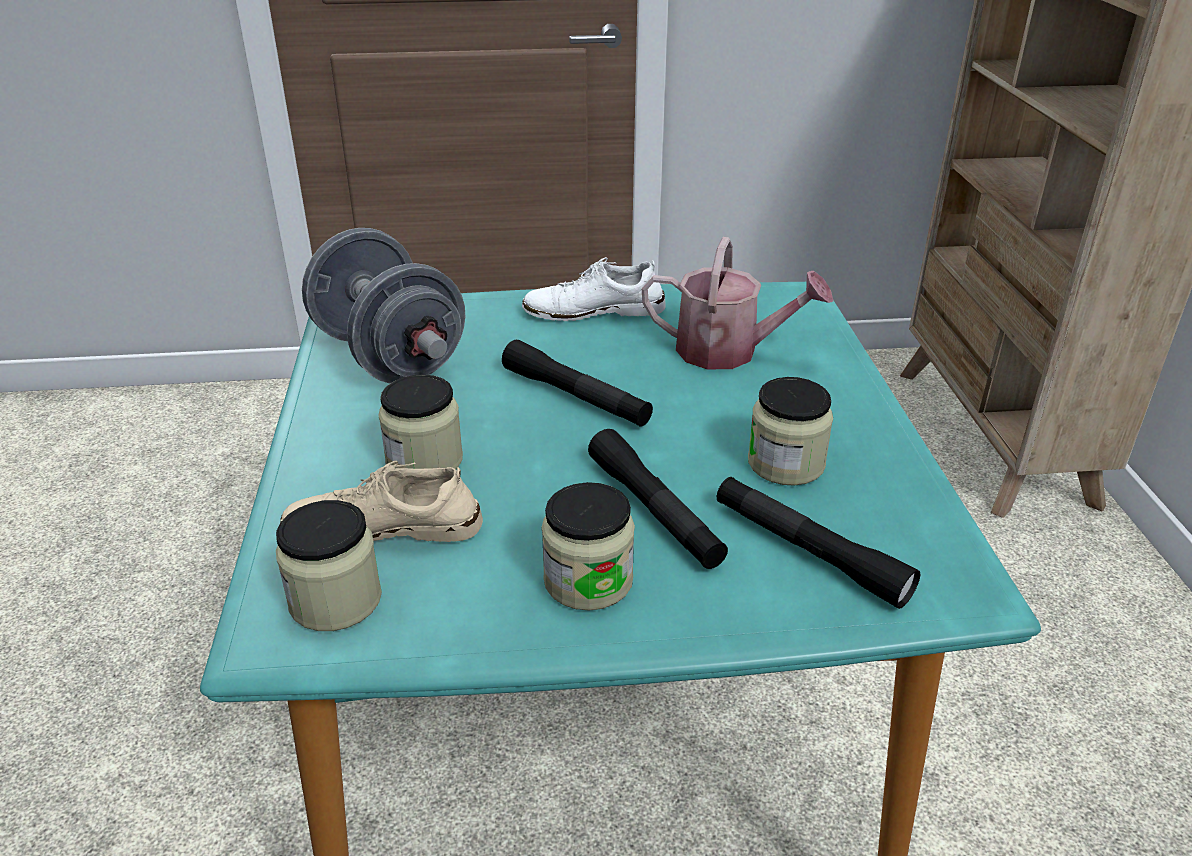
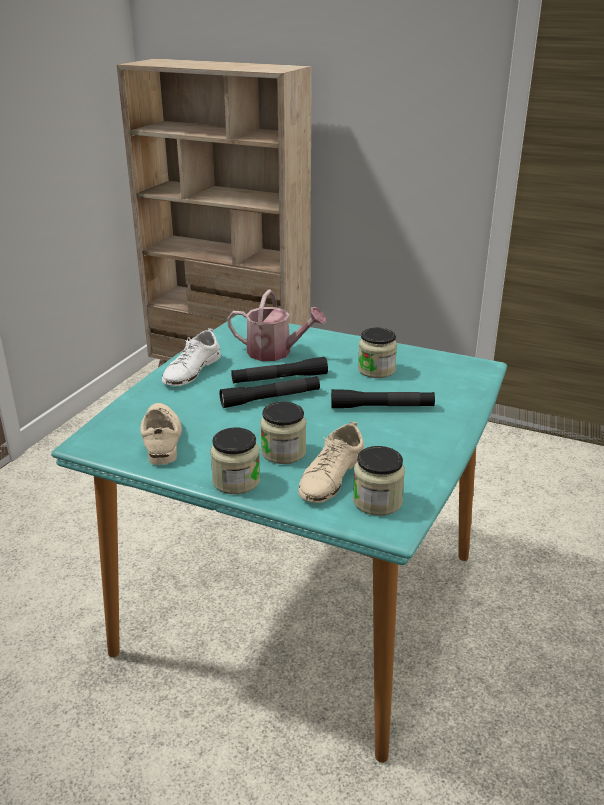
camera: 60 degrees left, 5 degrees down
grey dumbbell [302,228,465,383] -> beige shoe [140,403,182,465]
jar [541,482,635,611] -> jar moved to [210,428,260,494]
watering can [642,237,833,369] -> watering can turned 60 degrees clockwise [227,289,326,361]
black flashlight [717,477,921,609] -> black flashlight moved to [231,357,328,384]

